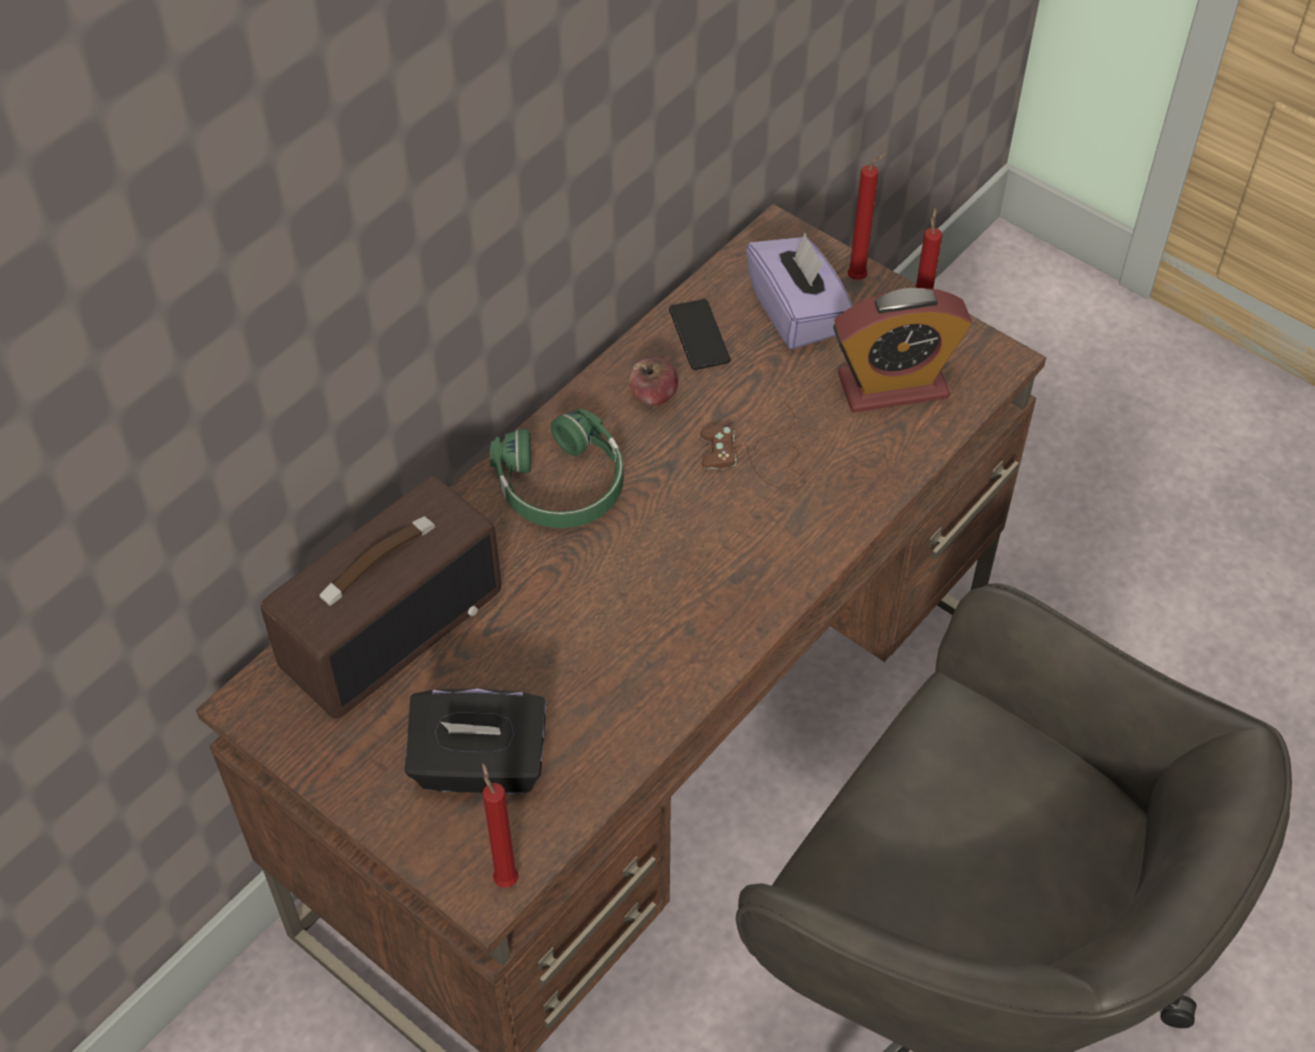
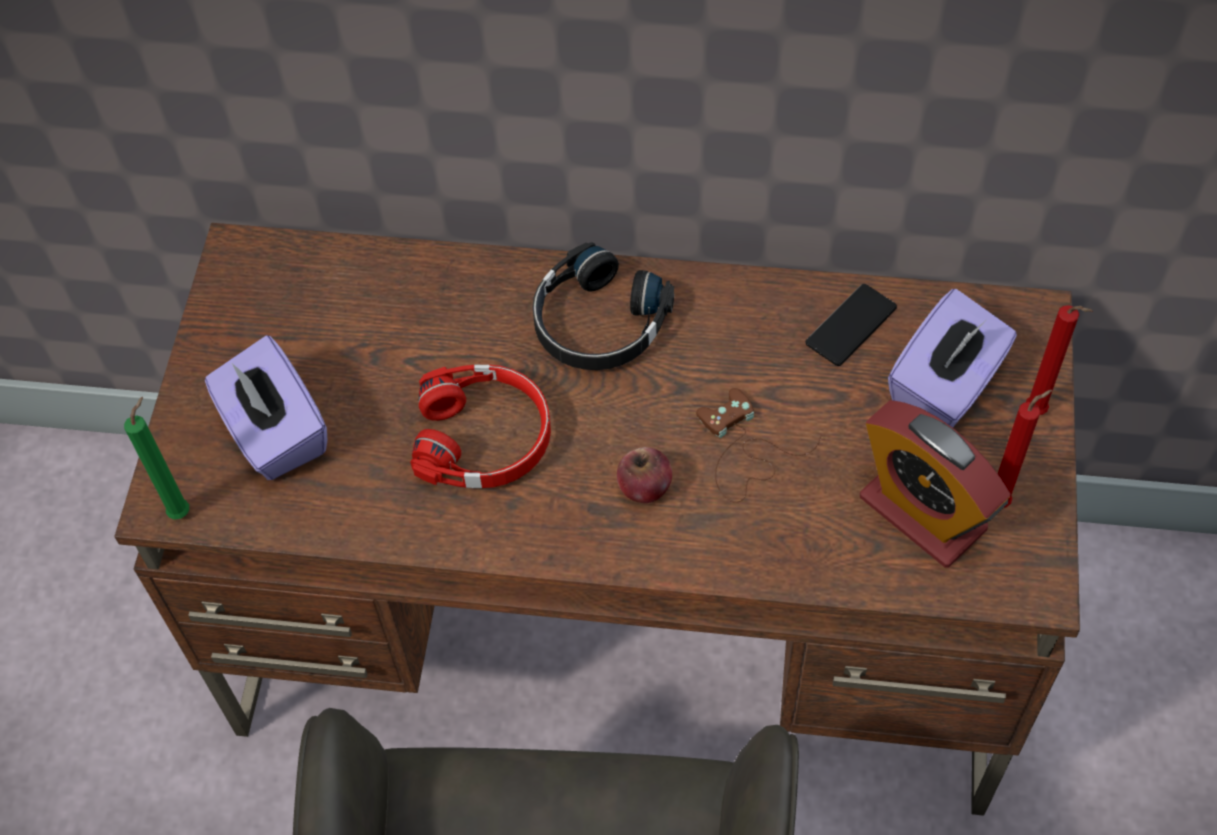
camera: 60 degrees right, 5 degrees up
radio [261,476,501,719] -> none
black tissue box [405,688,547,794] -> purple tissue box [205,336,327,480]
red candle [482,763,518,888] -> green candle [124,397,189,520]
green headphones [490,409,624,528] -> black headphones [532,242,674,370]
apple [629,356,678,406] -> apple moved to [617,447,672,503]
none -> red headphones [410,365,551,488]

